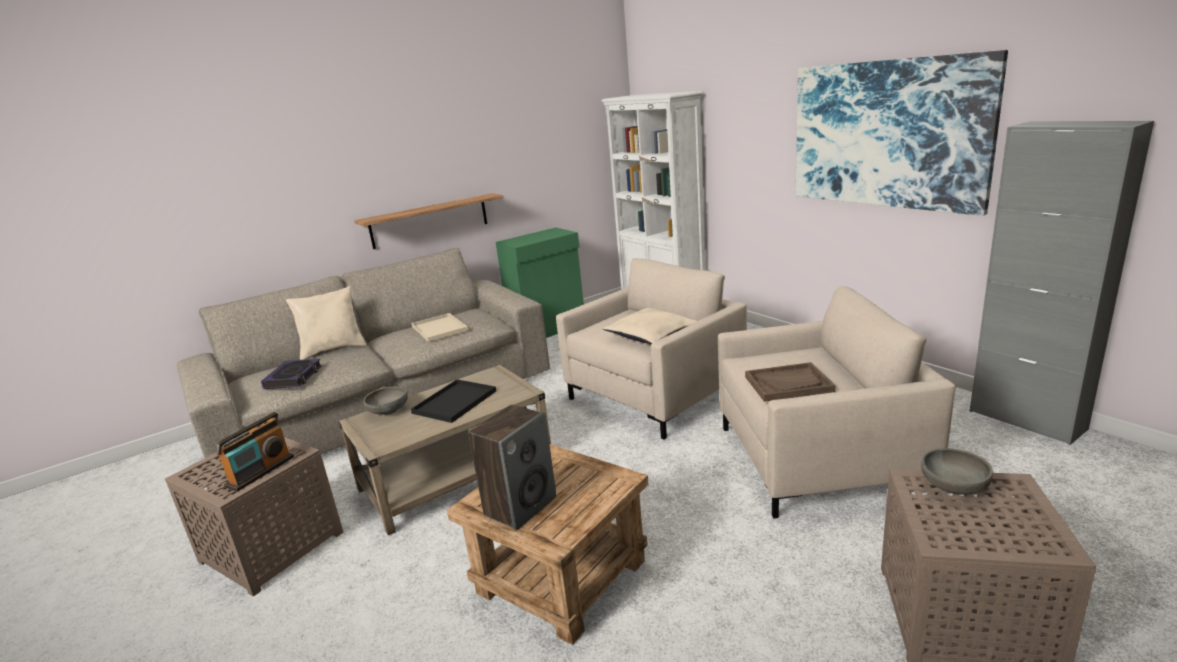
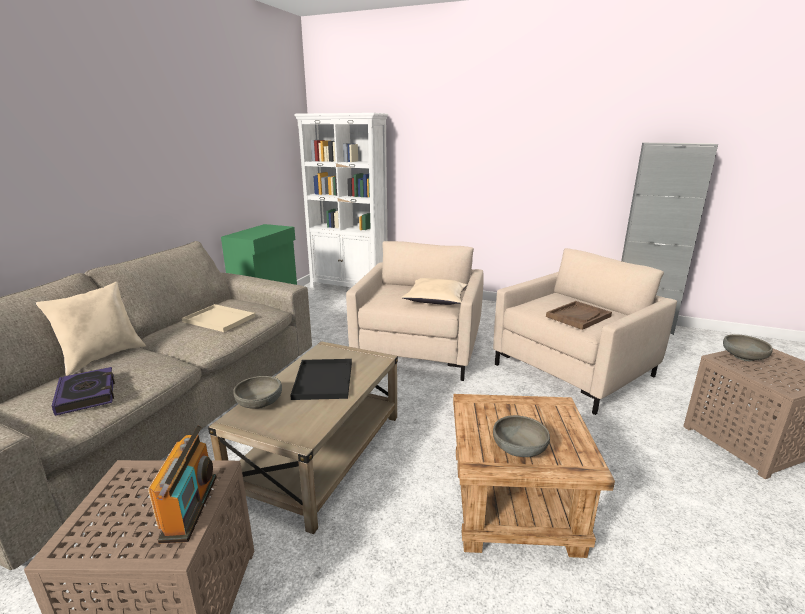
camera: 35 degrees left, 0 degrees up
shelf [354,193,504,249] -> none
speaker [468,404,556,531] -> grey bowl [493,415,550,457]
picture [796,50,1008,216] -> none

